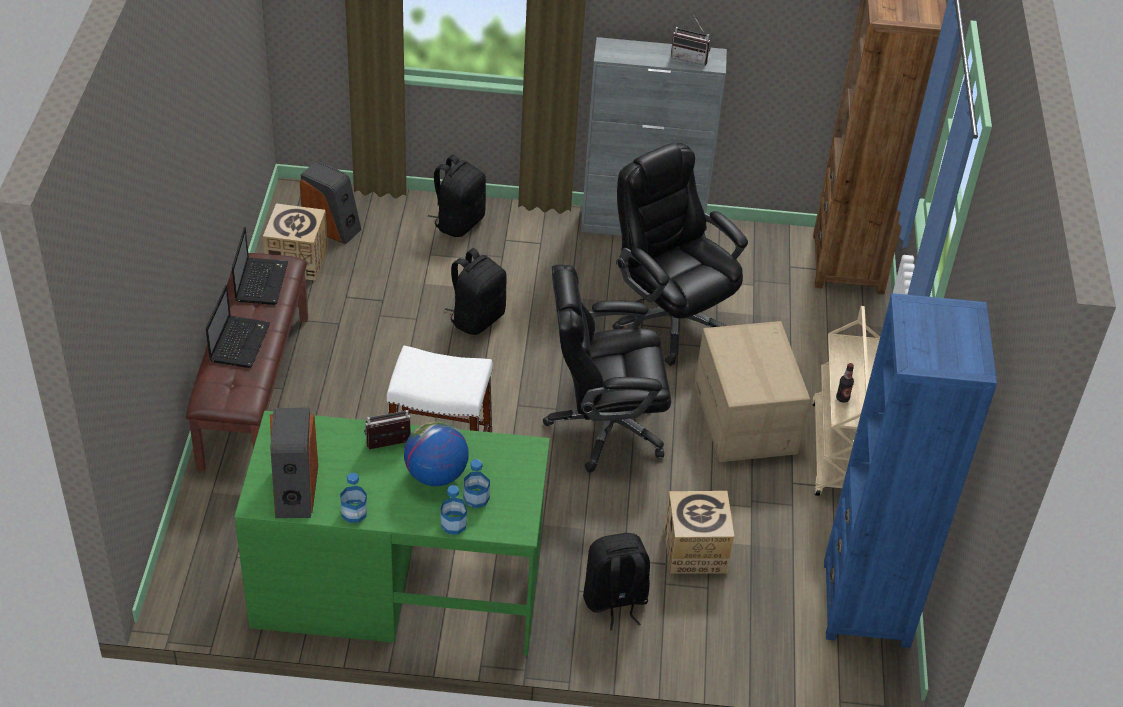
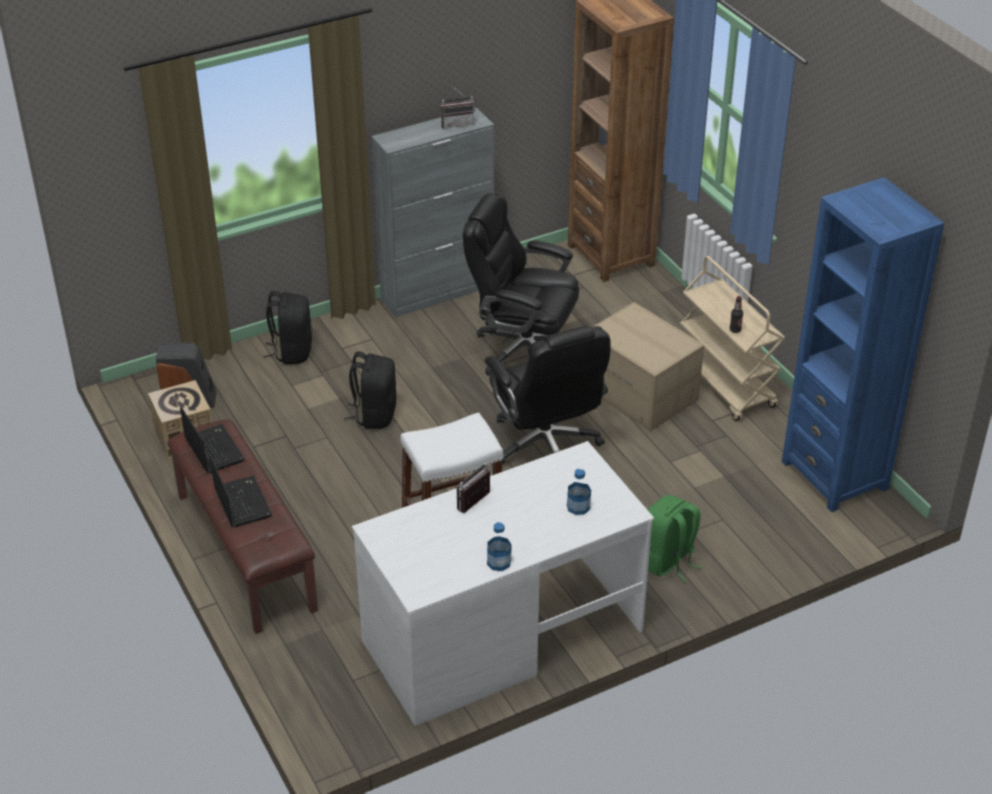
camera: 30 degrees left, 5 degrees down
green desk [234,411,550,656] -> white desk [352,441,654,726]
speaker [270,408,318,518] -> none
globe [404,422,468,486] -> none
bottle [441,485,467,535] -> none
black office chair [543,264,671,473] -> black office chair turned 75 degrees counterclockwise [484,326,611,464]
black backpack [583,533,650,630] -> green backpack [648,495,702,582]
cardboard box [664,491,735,574] -> none

